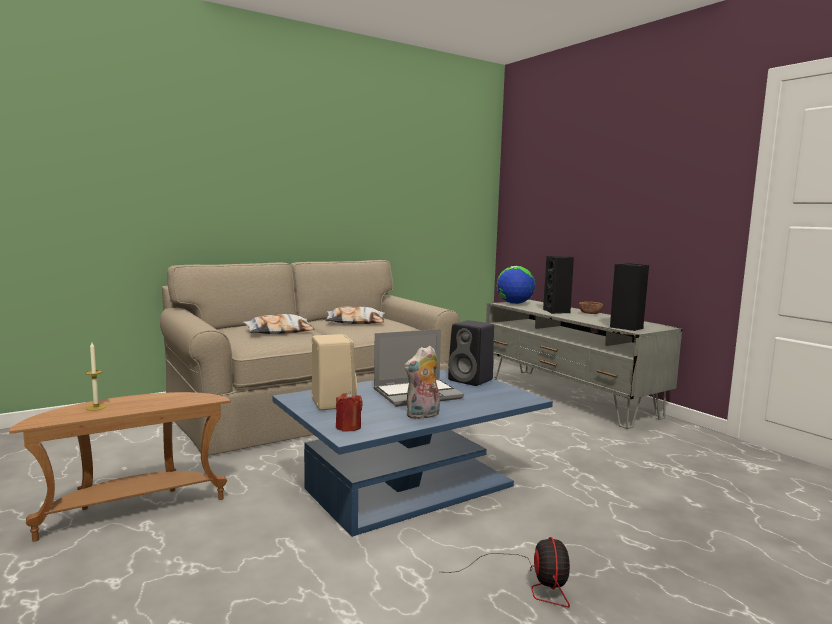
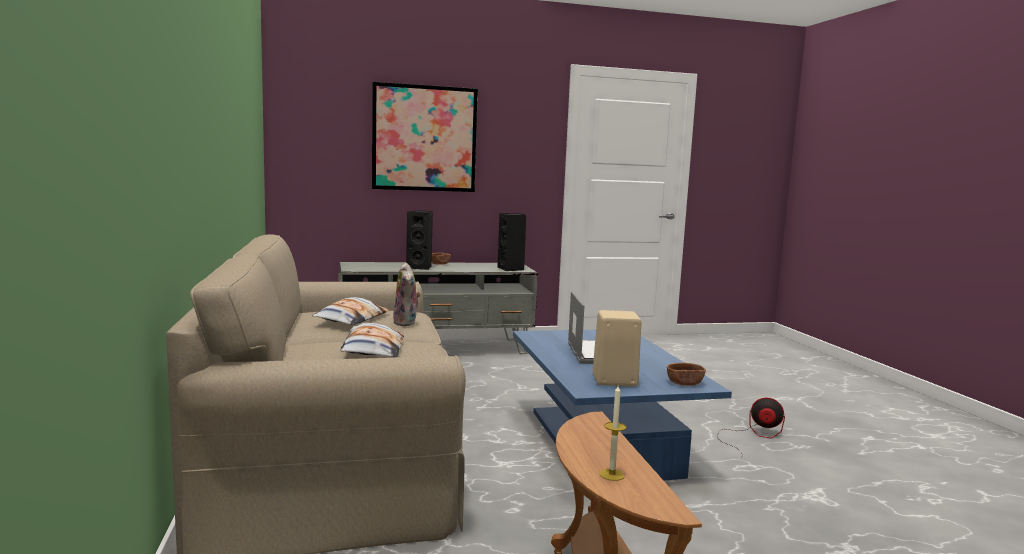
camera: 70 degrees left, 0 degrees up
red candle [336,391,363,432] -> brown bowl [667,363,706,386]
plush toy [404,346,440,420] -> plush toy moved to [393,262,421,326]
black speaker [448,320,494,386] -> none
globe [497,266,535,304] -> none
none -> picture [372,82,478,192]

